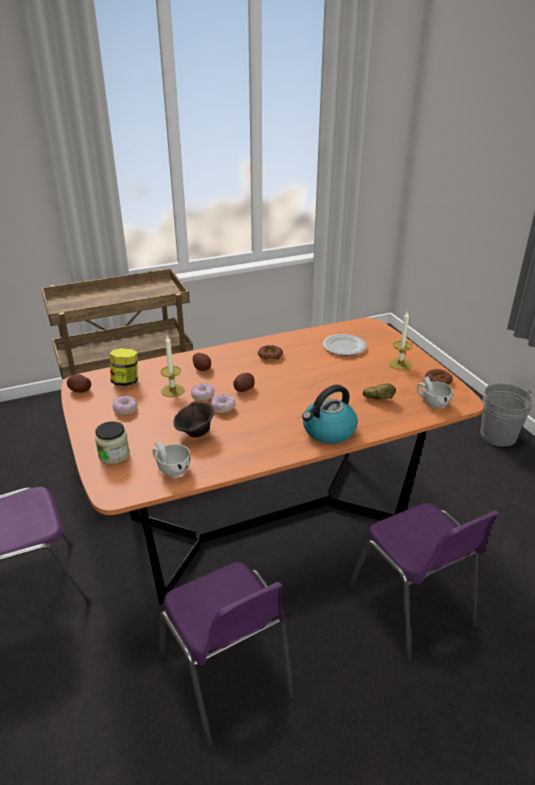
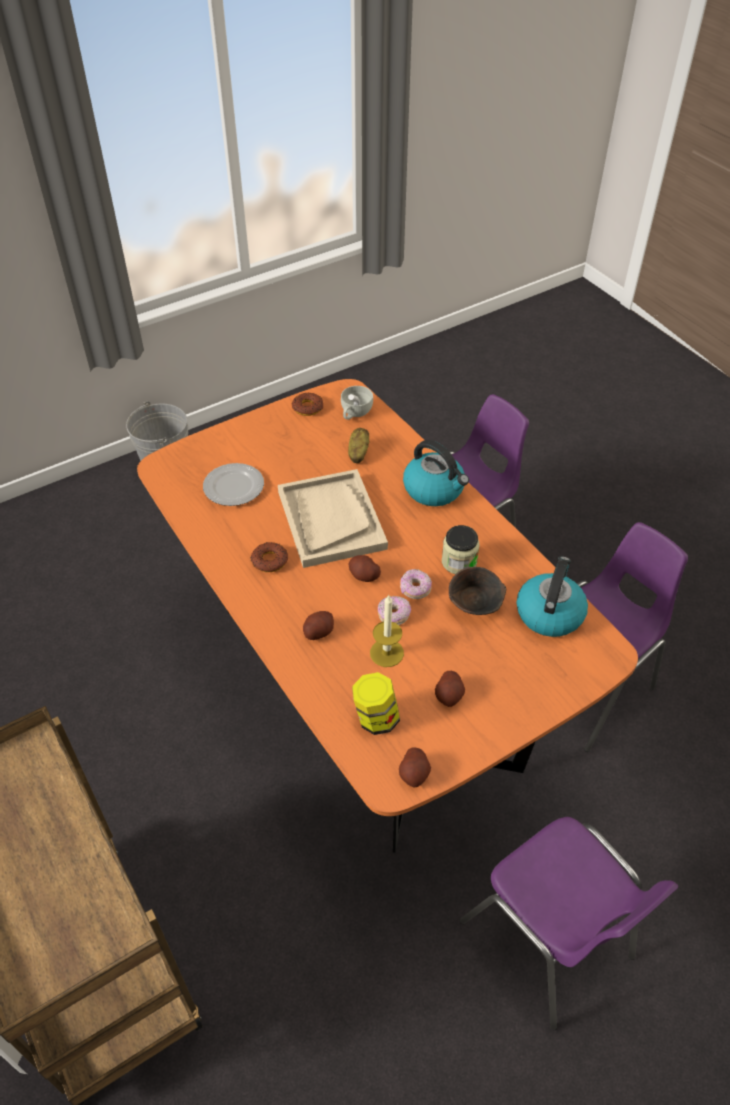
camera: 100 degrees left, 15 degrees up
jar [95,421,130,464] -> jar moved to [442,525,480,574]
donut [113,396,137,415] -> potato [435,671,465,707]
white cup [153,440,191,476] -> kettle [517,556,588,637]
candle [389,311,412,370] -> none
none -> beige tray [278,469,388,568]

